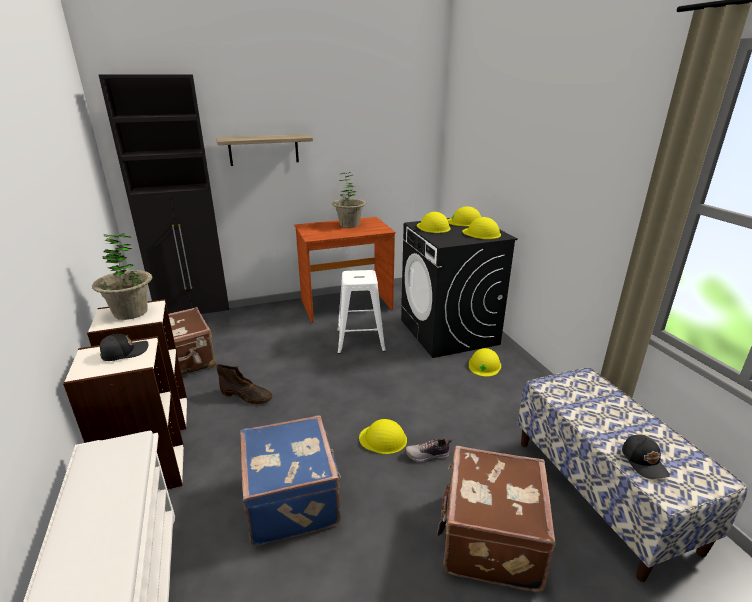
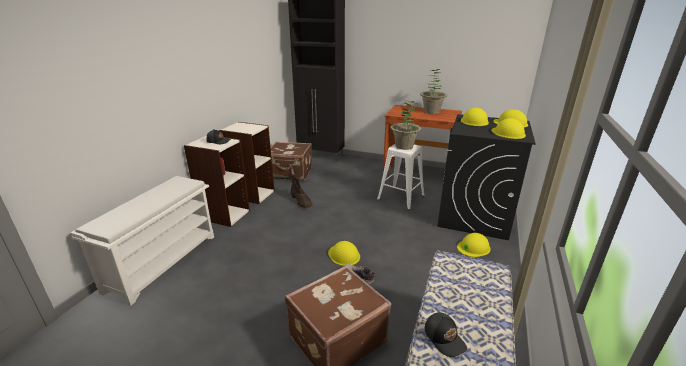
camera: 40 degrees right, 0 degrees up
potted plant [92,234,152,320] -> potted plant moved to [390,100,421,150]
shelf [216,134,313,166] -> none
blue suitcase [240,415,341,546] -> none
black cap [622,435,670,479] -> black cap turned 60 degrees counterclockwise [424,312,467,357]

